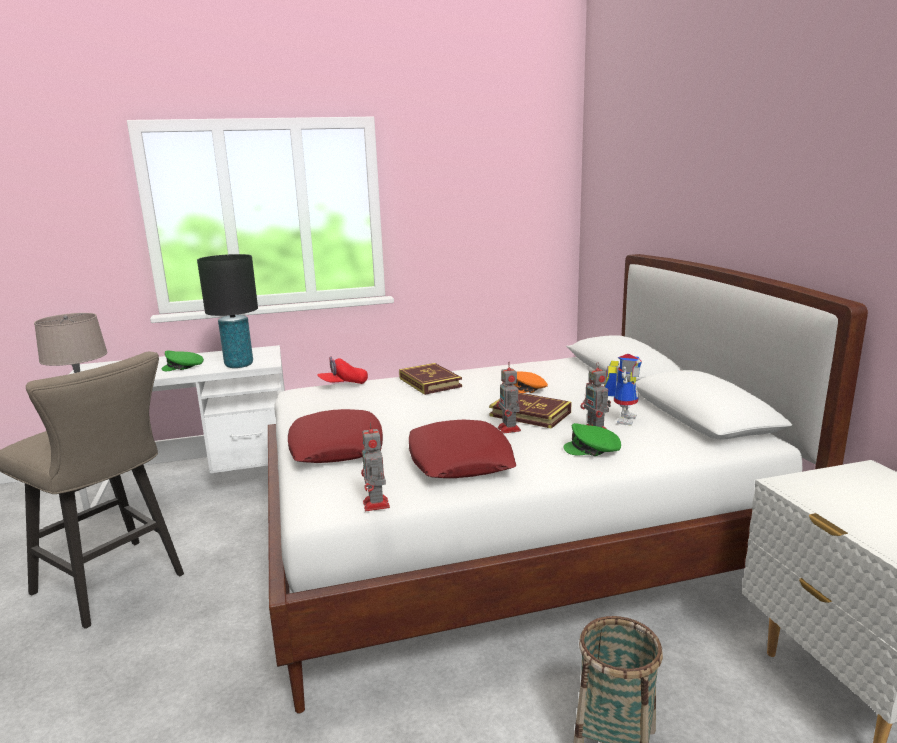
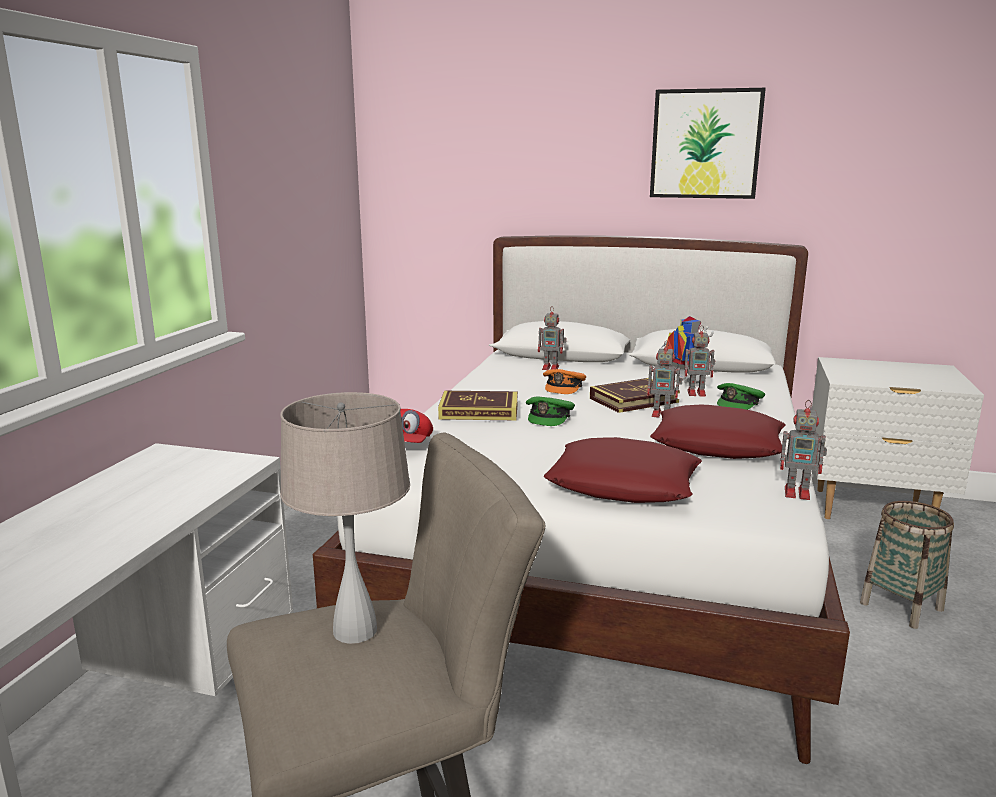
camera: 60 degrees left, 0 degrees up
green cap [162,350,204,371] -> green cap moved to [526,396,575,426]
black table lamp [197,254,258,368] -> none
none -> toy robot [538,306,567,370]
none -> picture [650,88,766,199]

